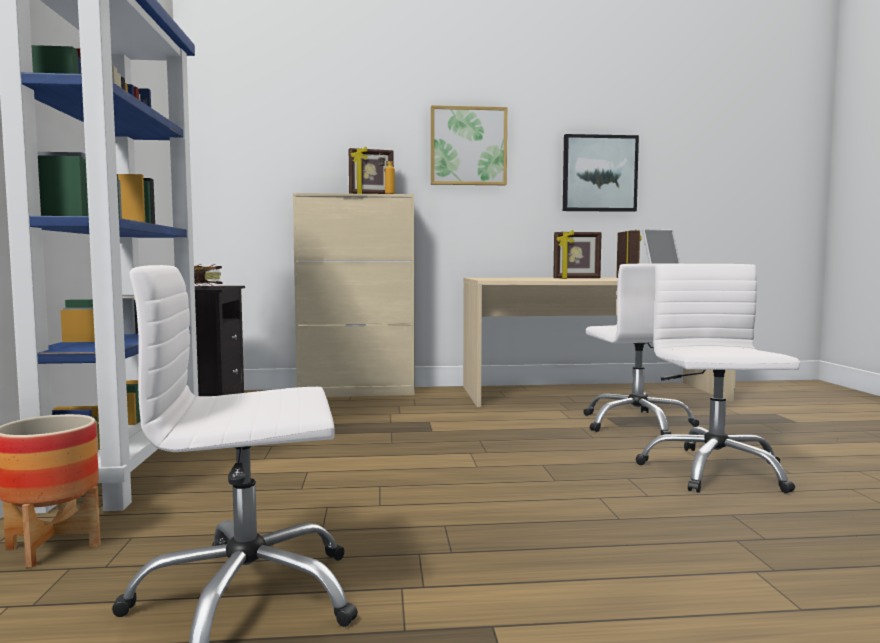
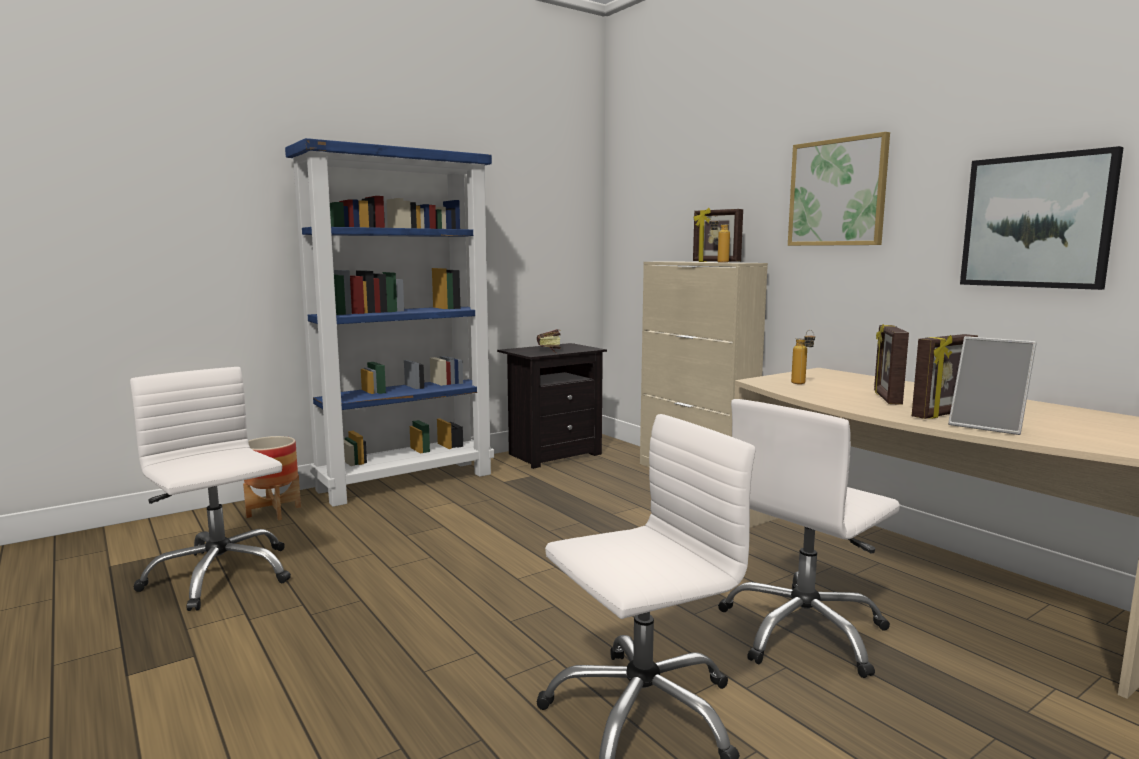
camera: 60 degrees right, 5 degrees up
picture frame [553,230,602,279] -> picture frame turned 45 degrees clockwise [874,324,909,405]
none -> bottle [791,330,815,384]

